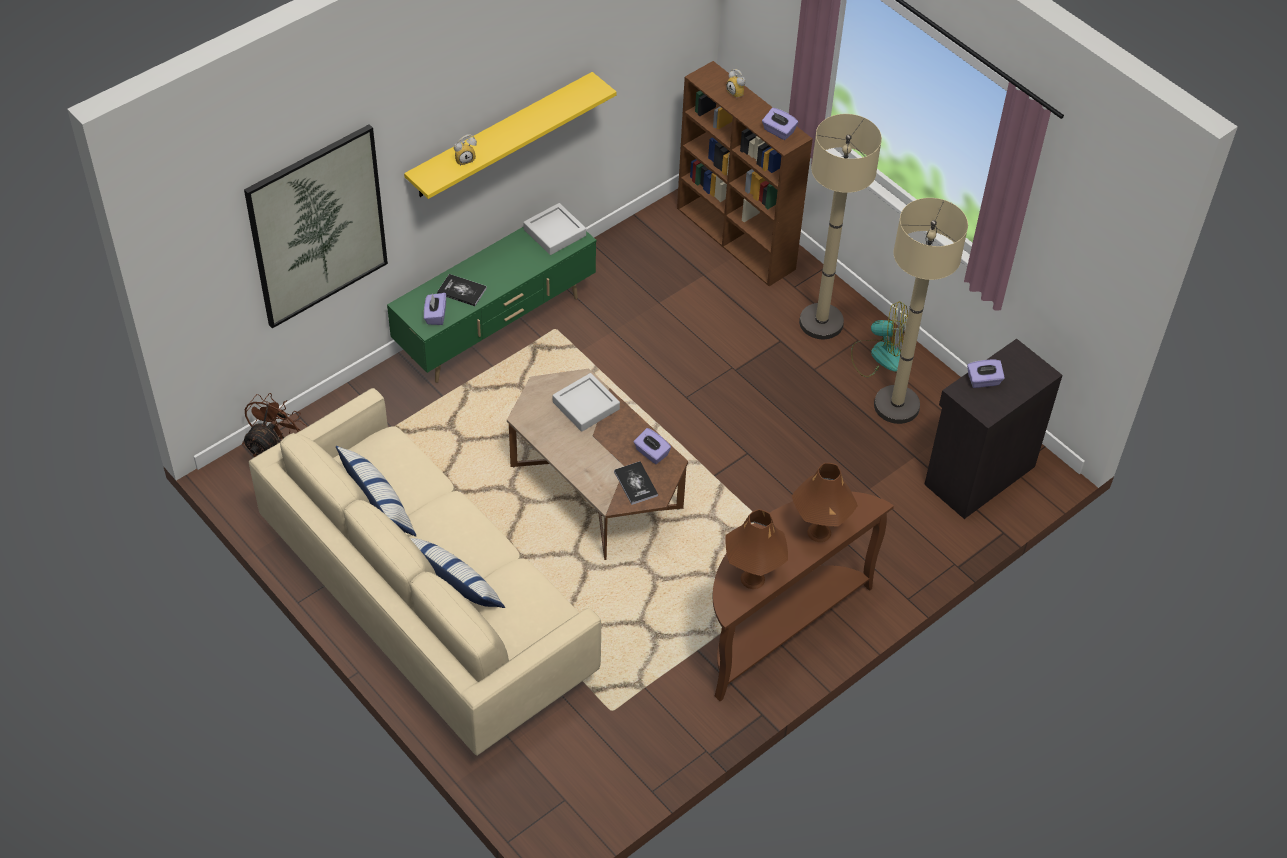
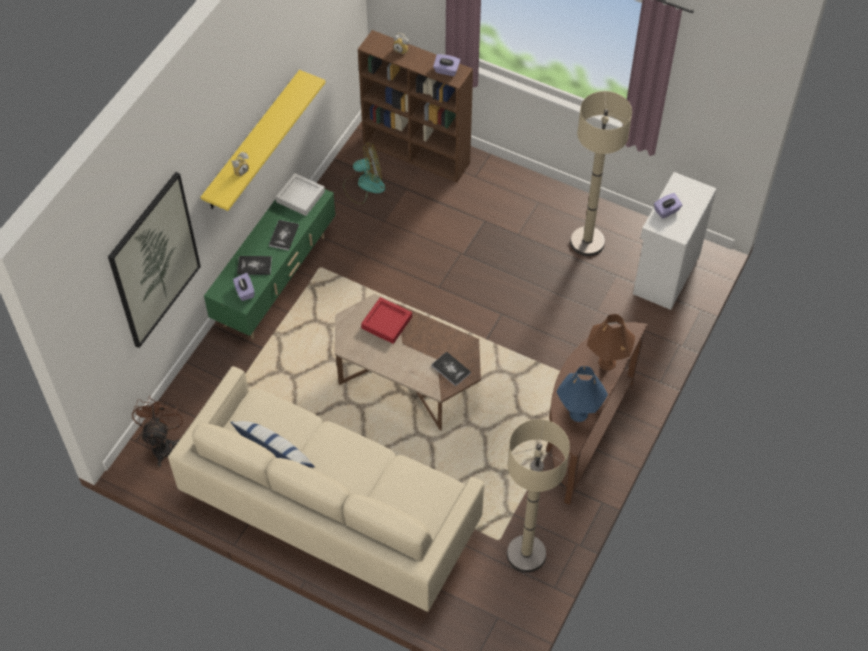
camera: 20 degrees left, 5 degrees up
pillow [410,538,505,608] -> none
grey tray [553,373,620,432] -> red tray [361,297,412,344]
purple tissue box [634,428,671,464] -> none
brown table lamp [725,509,788,589] -> blue table lamp [556,366,608,422]
beige floor lamp [799,114,882,339] -> beige floor lamp moved to [507,419,570,573]
fan [851,301,908,377] -> fan moved to [343,143,385,204]
black cabinet [924,339,1062,519] -> white cabinet [633,172,717,310]
none -> book [269,220,299,250]

